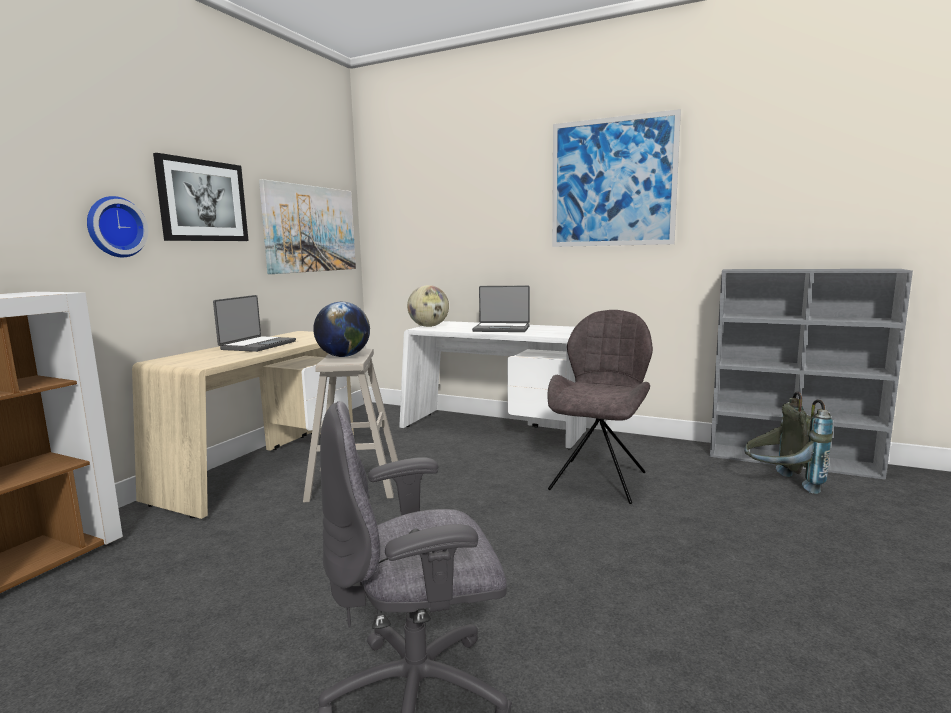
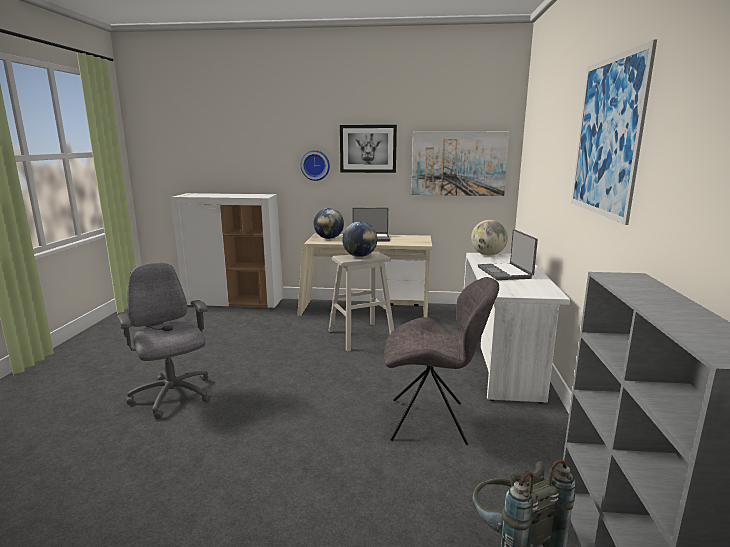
camera: 70 degrees right, 5 degrees up
none -> globe [314,208,344,239]

